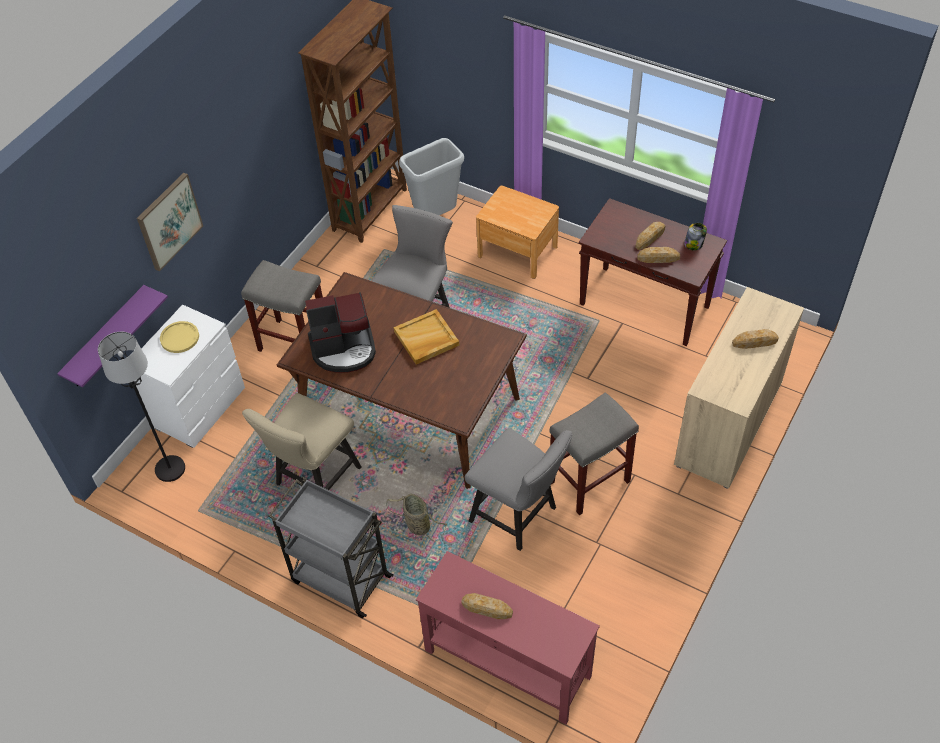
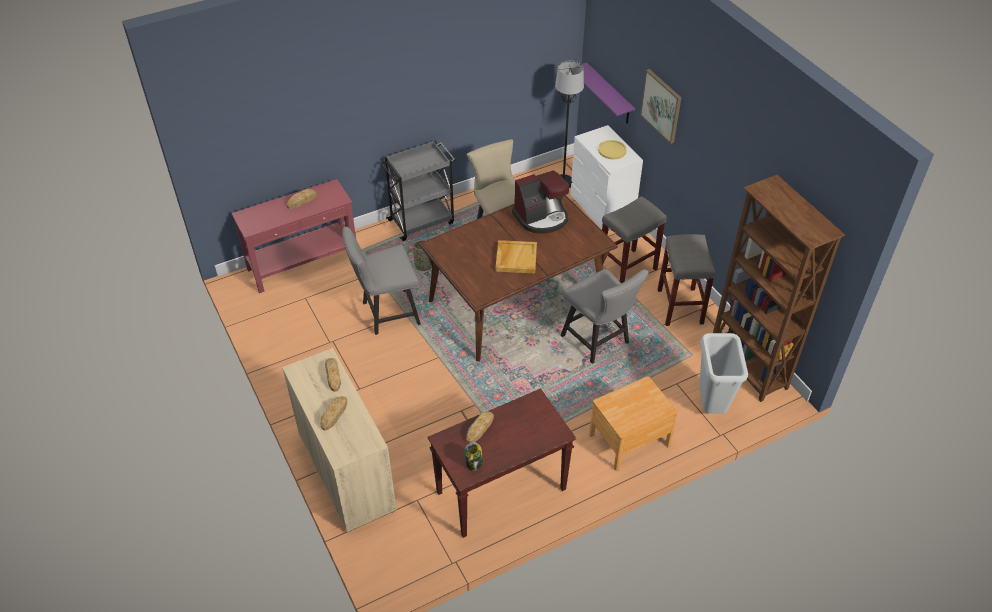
camera: 120 degrees right, 5 degrees down
coffee machine [305,292,376,373] -> coffee machine turned 135 degrees counterclockwise [512,170,569,233]
grey stool [550,392,639,515] -> grey stool moved to [658,234,716,326]
bread [635,222,665,250] -> bread moved to [325,358,341,392]

